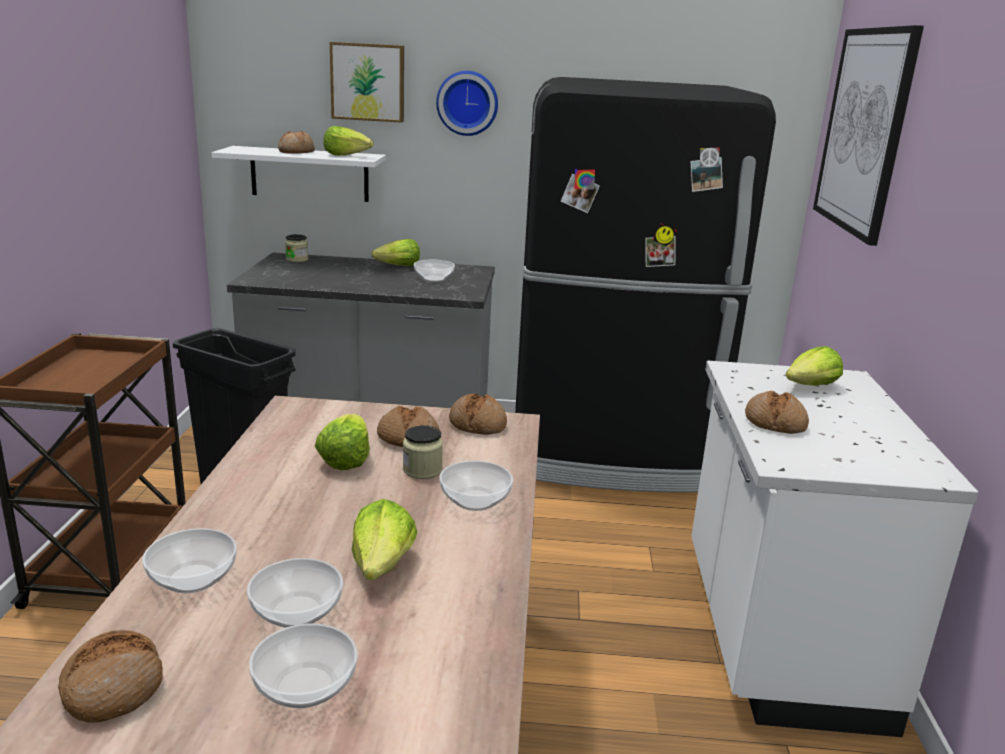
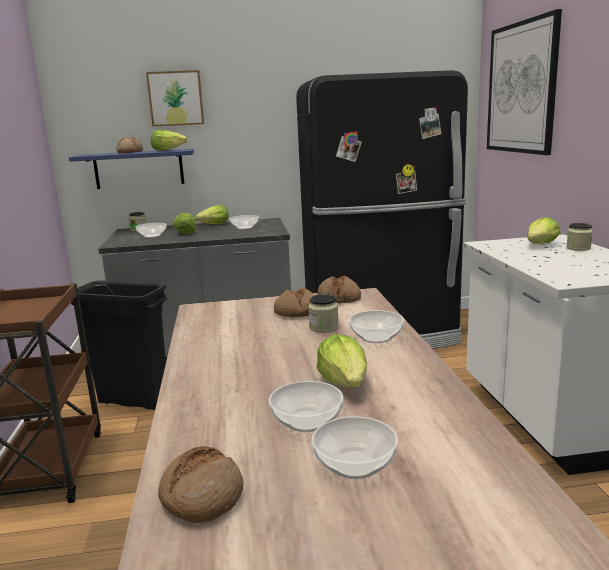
camera: 10 degrees left, 5 degrees down
bowl [142,528,237,593] -> bowl moved to [136,223,167,238]
white shelf [211,146,386,202] -> blue shelf [68,149,194,189]
lettuce [315,414,370,470] -> lettuce moved to [173,213,196,234]
wall clock [436,71,498,136] -> none
bread [745,391,809,434] -> none
none -> jar [566,223,593,251]

